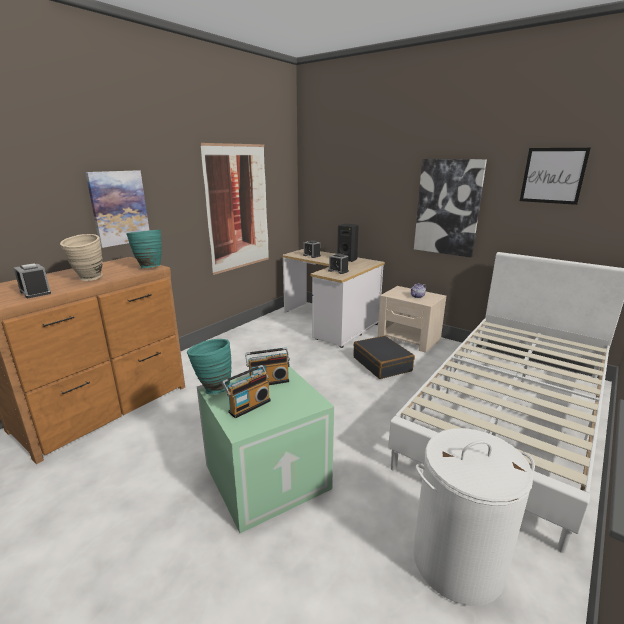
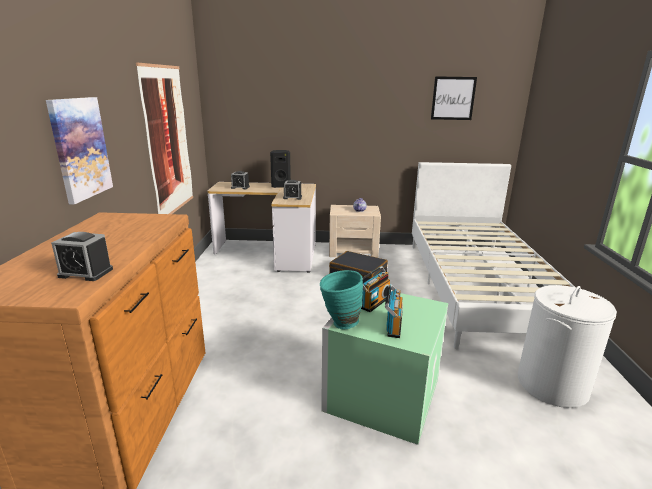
camera: 35 degrees left, 0 degrees up
beige vase [60,234,103,281] -> none
turquoise vase [126,230,162,268] -> none
picture [414,159,487,257] -> none

